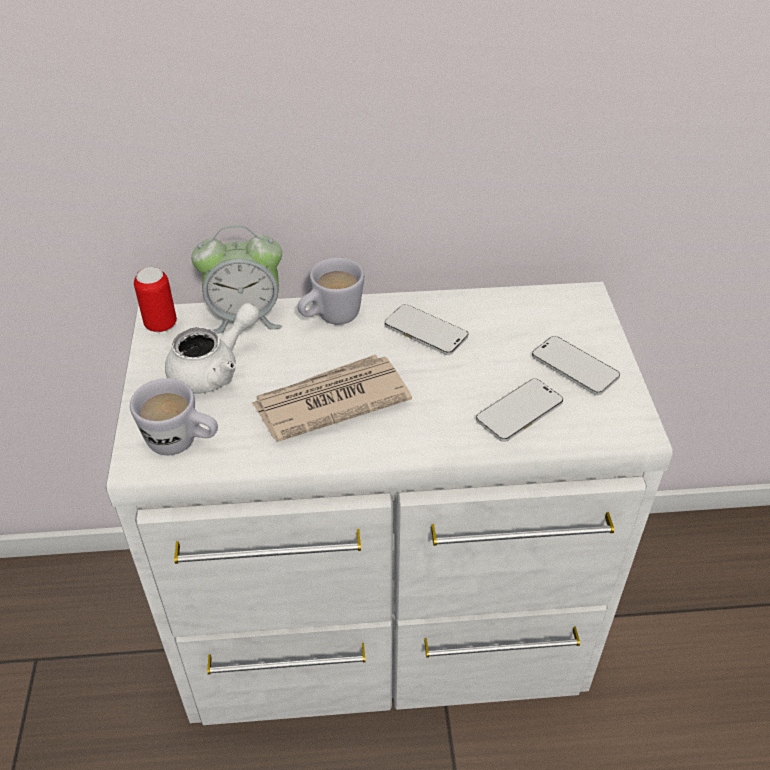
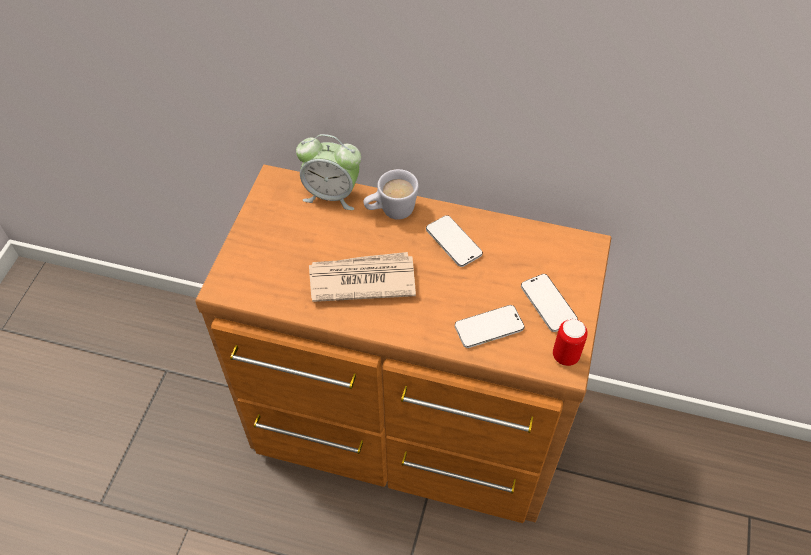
camera: 20 degrees right, 10 degrees up
white dresser [106,282,673,725] -> brown dresser [195,164,611,523]
white mug [130,378,218,455] -> none
can [134,267,177,332] -> can moved to [553,319,588,366]
white teapot [165,303,260,394] -> none

